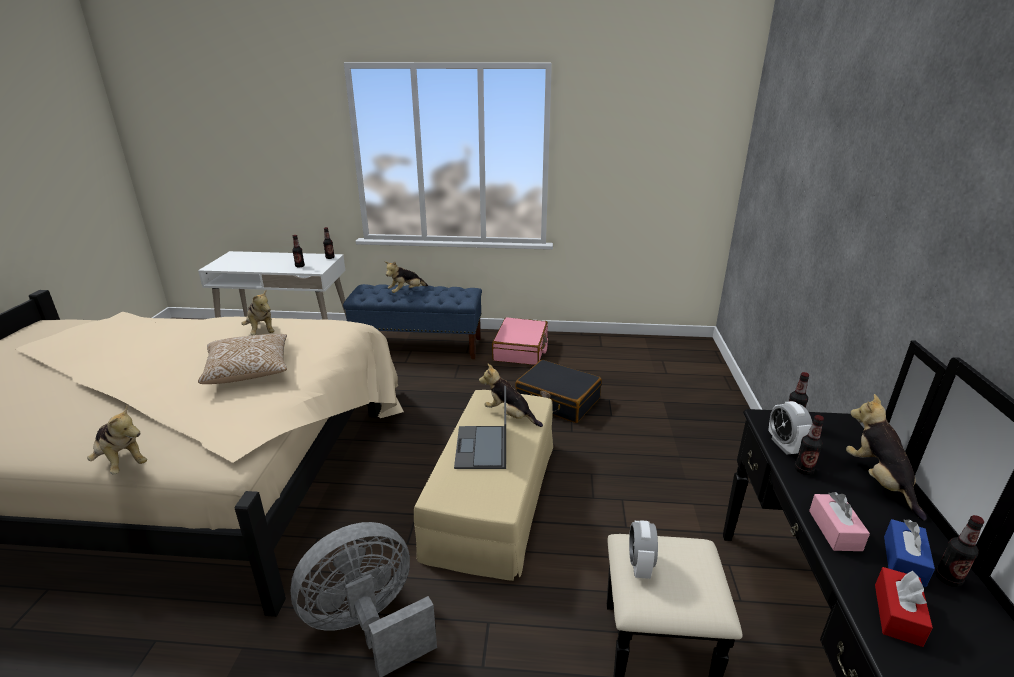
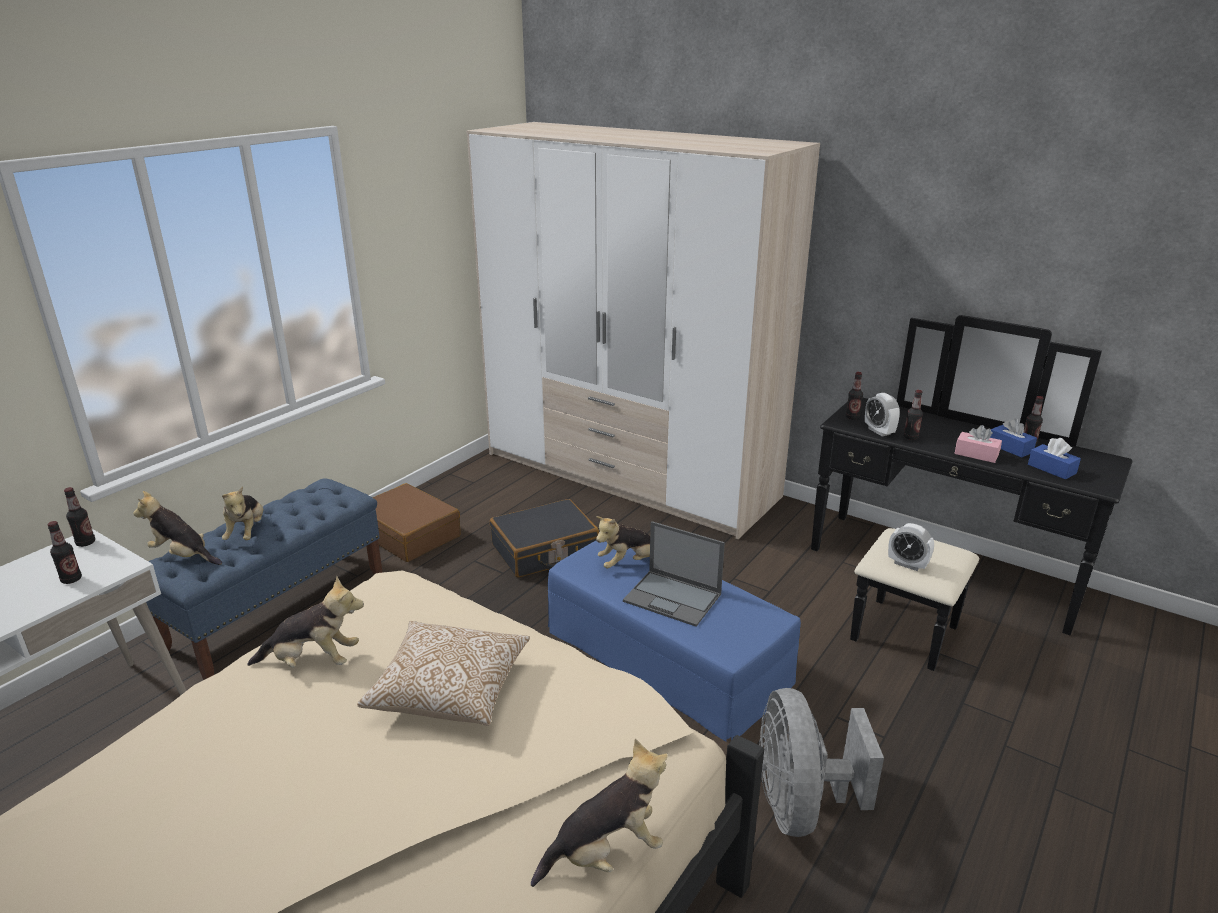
camera: 60 degrees left, 0 degrees up
beige ottoman [414,390,553,581] -> blue ottoman [548,541,801,742]
pink suitcase [492,317,548,365] -> brown suitcase [372,483,461,562]
alarm clock [768,401,812,455] -> alarm clock turned 45 degrees clockwise [865,393,900,437]
plush toy [846,394,927,521] -> plush toy moved to [133,491,222,565]
red tissue box [875,567,933,647] -> blue tissue box [1028,438,1081,479]
none -> wardrobe [466,122,820,539]

